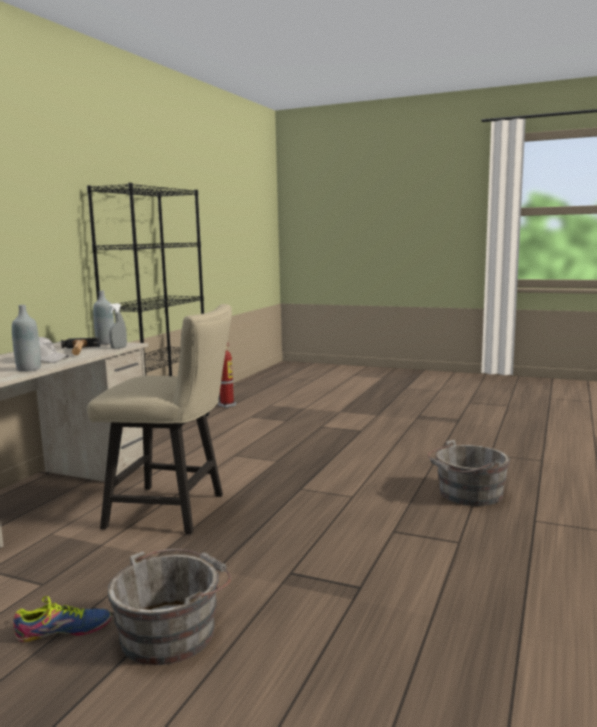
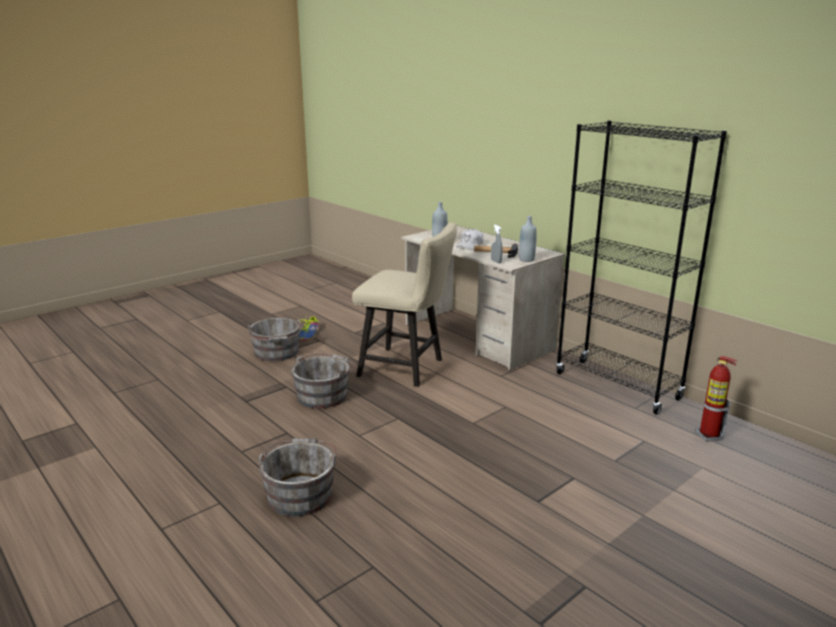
camera: 115 degrees right, 10 degrees up
beige chair [87,304,232,534] -> beige chair turned 105 degrees counterclockwise [352,223,457,387]
none -> grey bucket [291,354,356,409]

